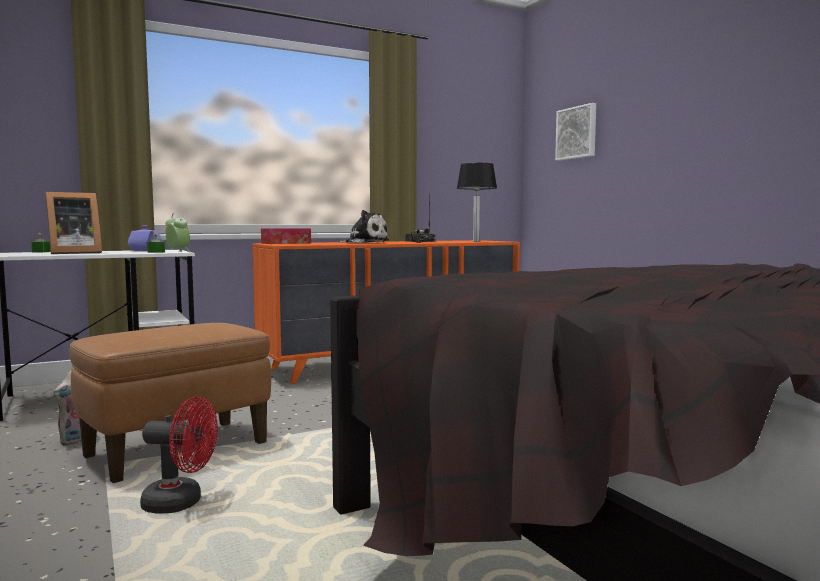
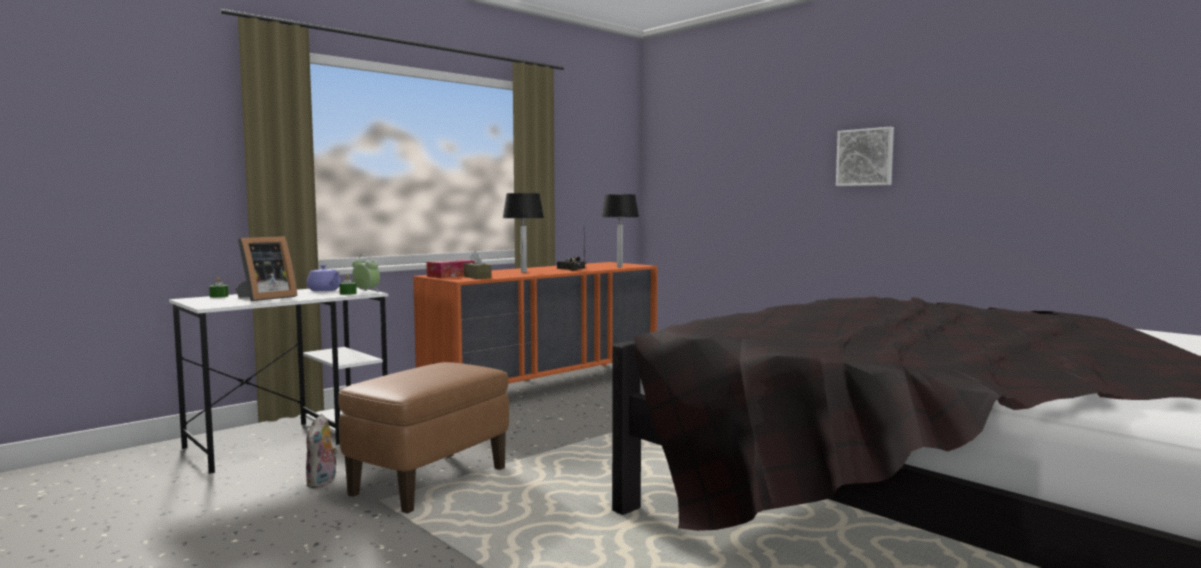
camera: 15 degrees left, 0 degrees up
red fan [140,397,218,514] -> none
plush toy [340,210,389,243] -> table lamp [503,193,544,273]
picture [555,103,596,161] -> picture moved to [836,127,894,186]
none -> brown tissue box [464,251,492,279]

